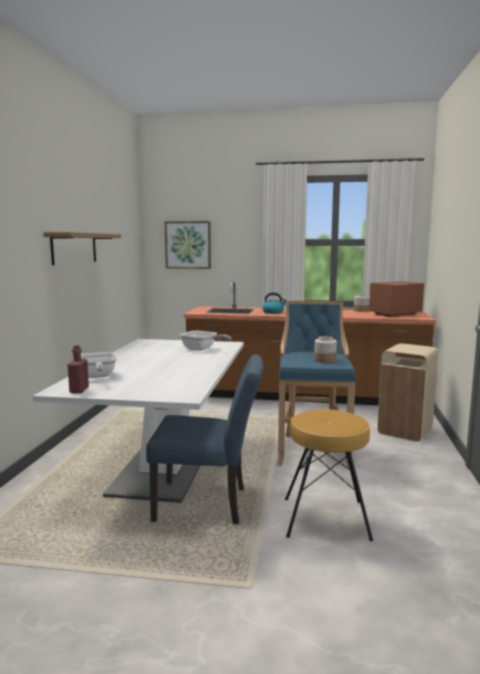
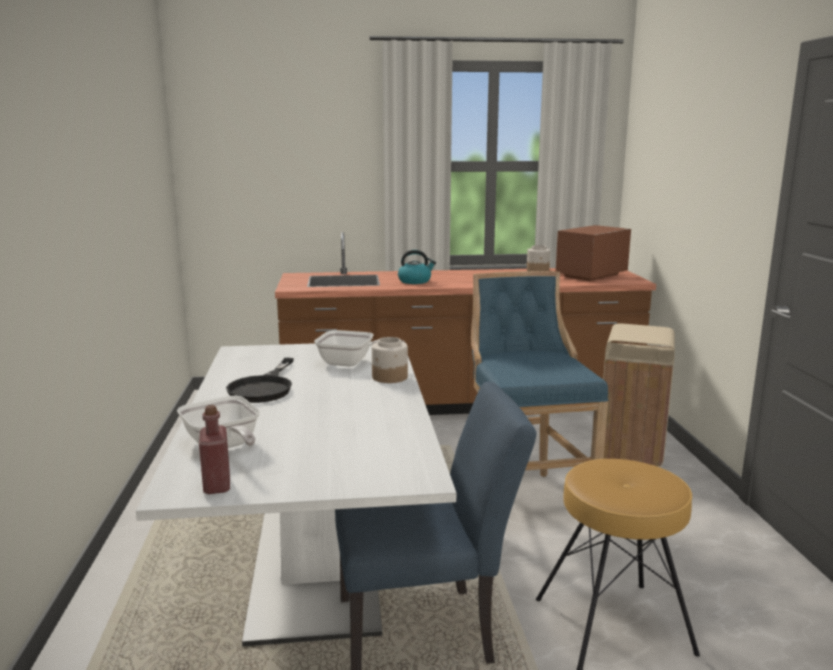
camera: 15 degrees left, 5 degrees up
shelf [43,232,121,265] -> none
picture [165,221,211,269] -> none
jar [314,336,337,363] -> jar moved to [372,337,408,383]
none -> black frying pan [226,358,294,403]

